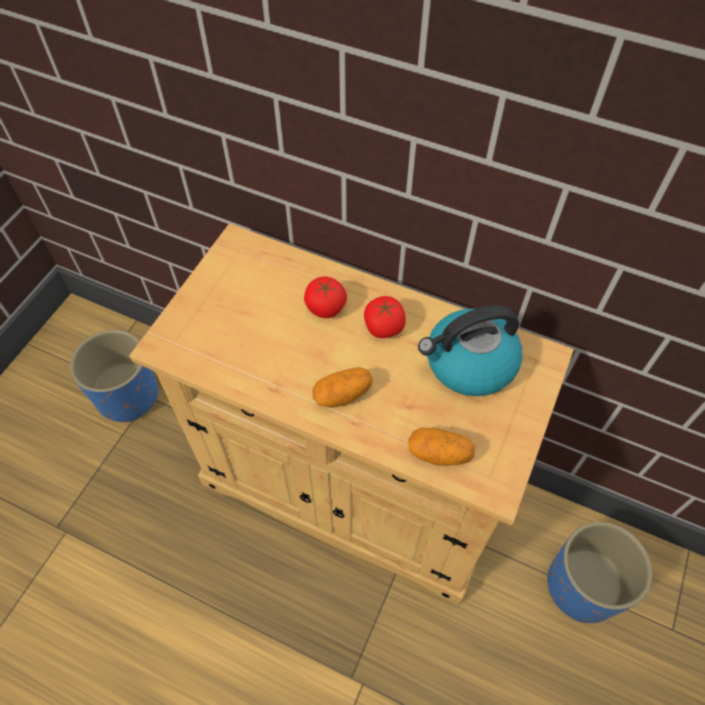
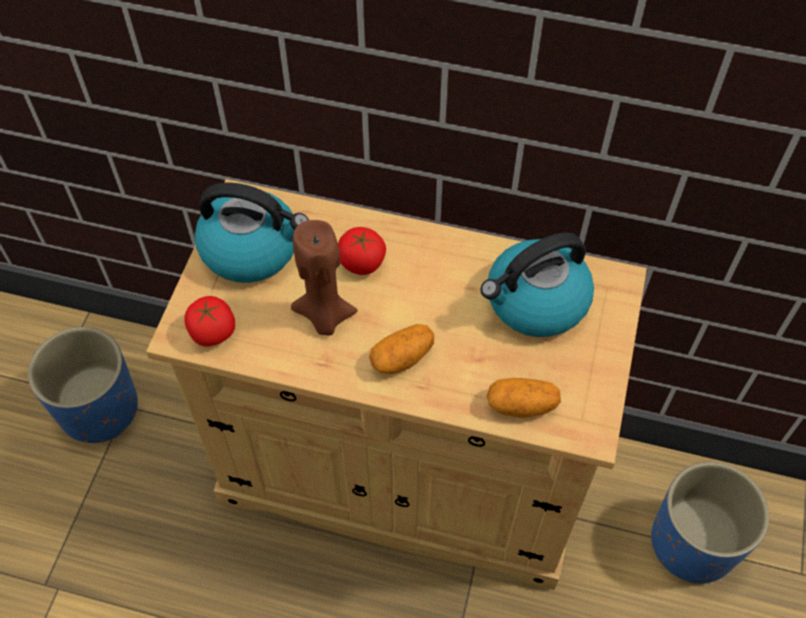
camera: 10 degrees left, 0 degrees up
tomato [364,296,406,338] -> tomato moved to [184,296,235,347]
none -> kettle [195,183,309,283]
none -> brown candle [291,220,358,336]

